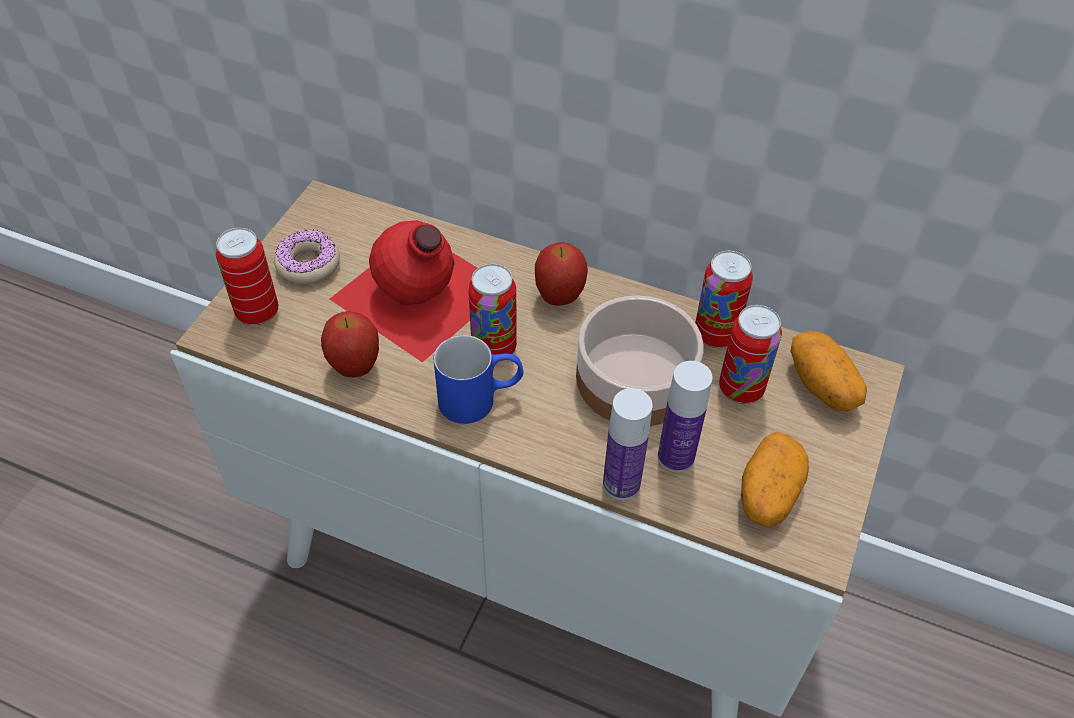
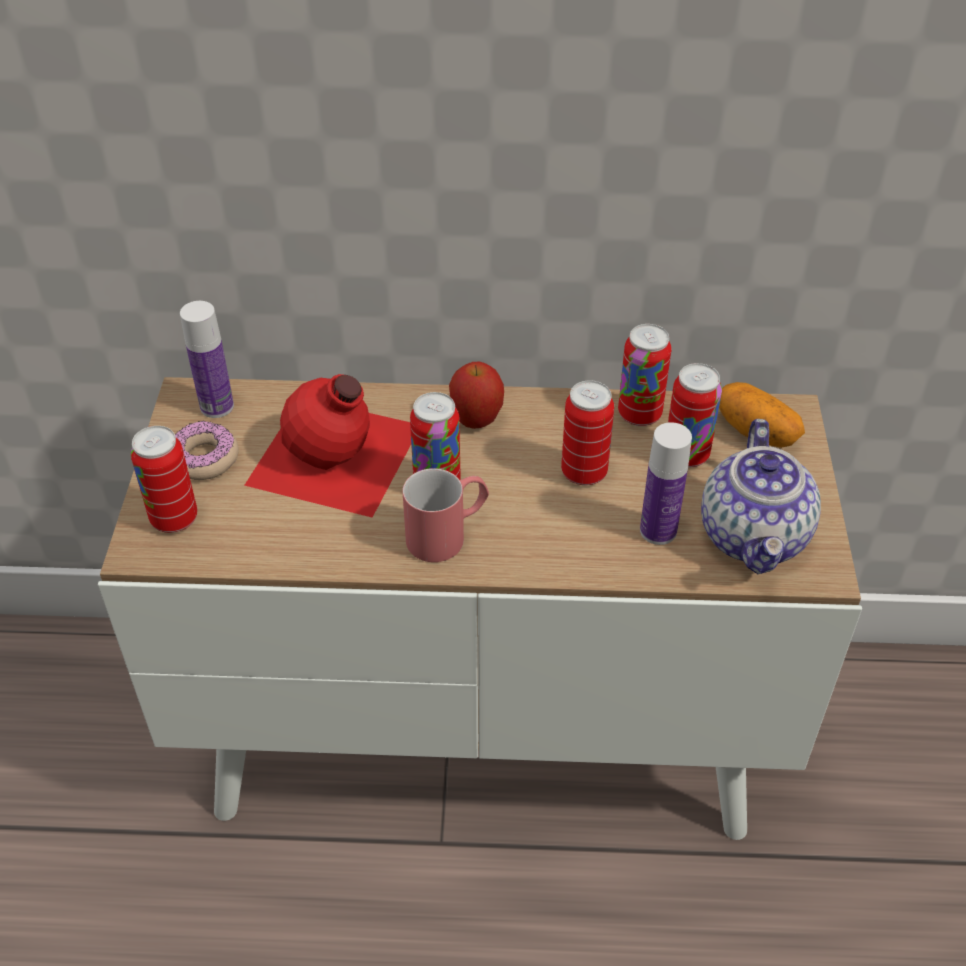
camera: 20 degrees left, 5 degrees down
apple [321,311,379,378] -> none
blue mug [434,335,523,424] -> red mug [402,468,489,562]
bowl [576,296,704,426] -> can [561,380,614,486]
bottle [603,388,653,500] -> bottle moved to [180,301,234,418]
potato [741,432,809,527] -> teapot [701,419,821,574]

